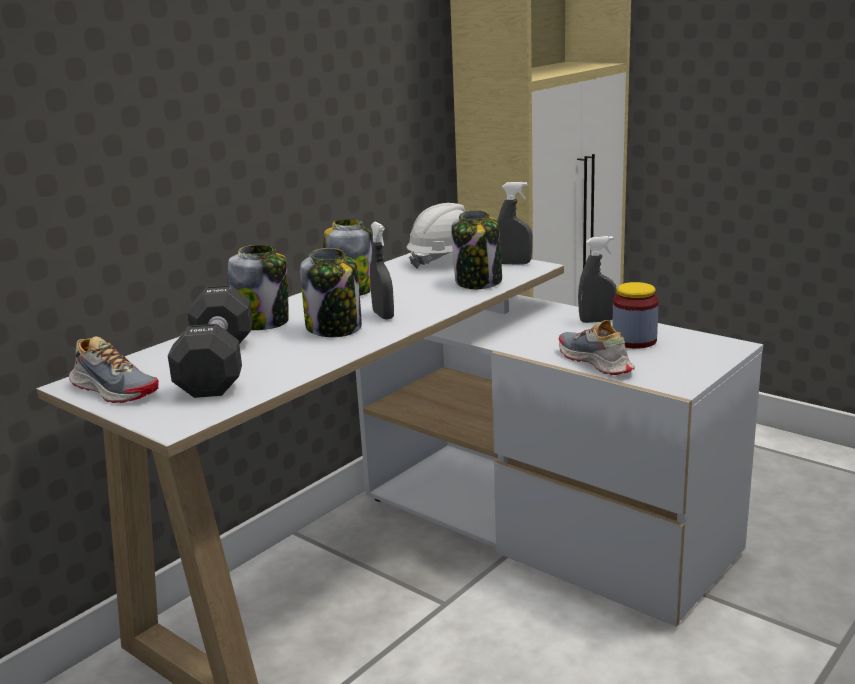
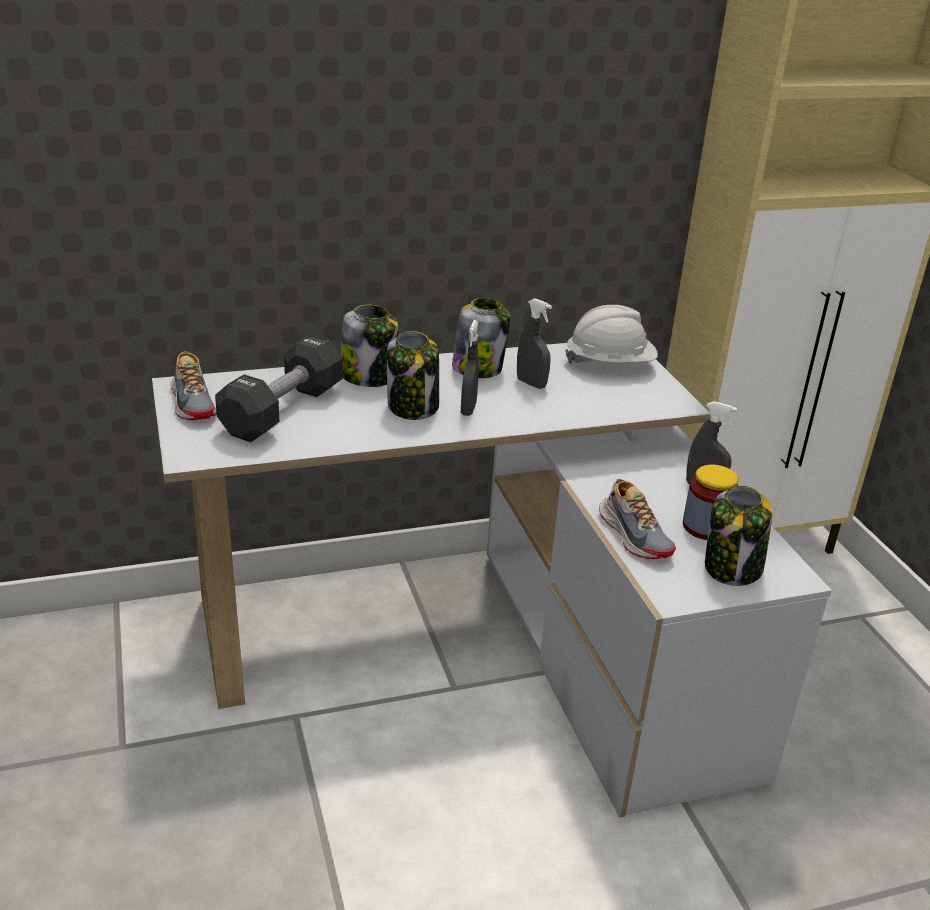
camera: 30 degrees right, 10 degrees up
jar [451,210,502,289] -> jar moved to [705,486,773,586]
grey spray bottle [497,182,533,265] -> grey spray bottle moved to [517,298,552,389]
shoe [558,320,635,375] -> shoe turned 150 degrees clockwise [599,479,676,559]

